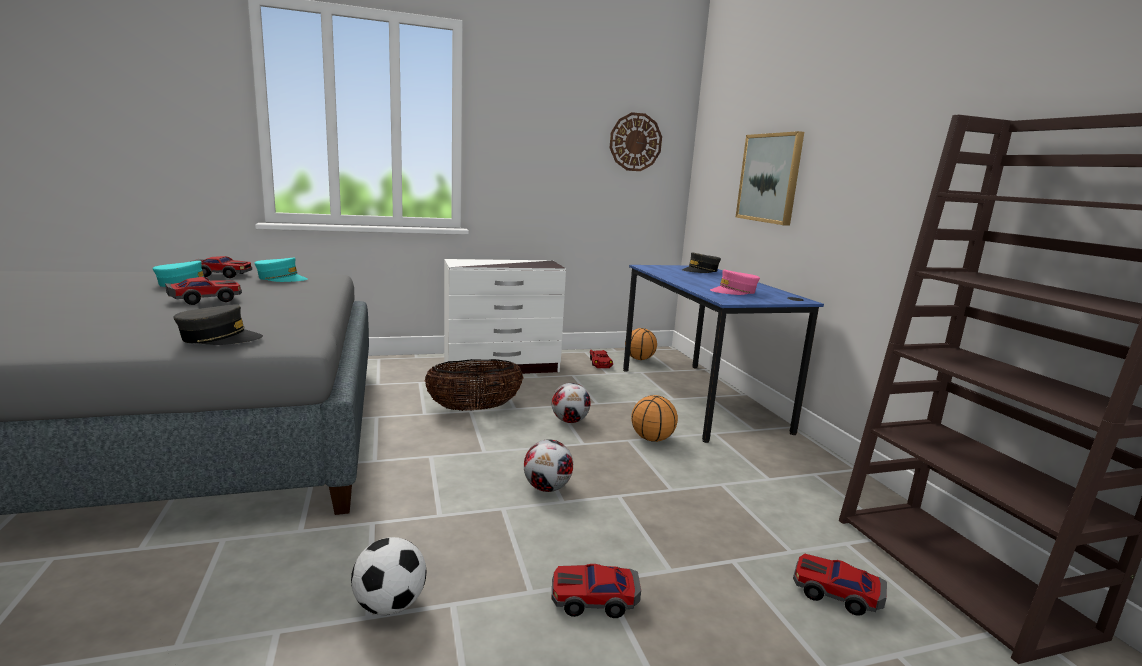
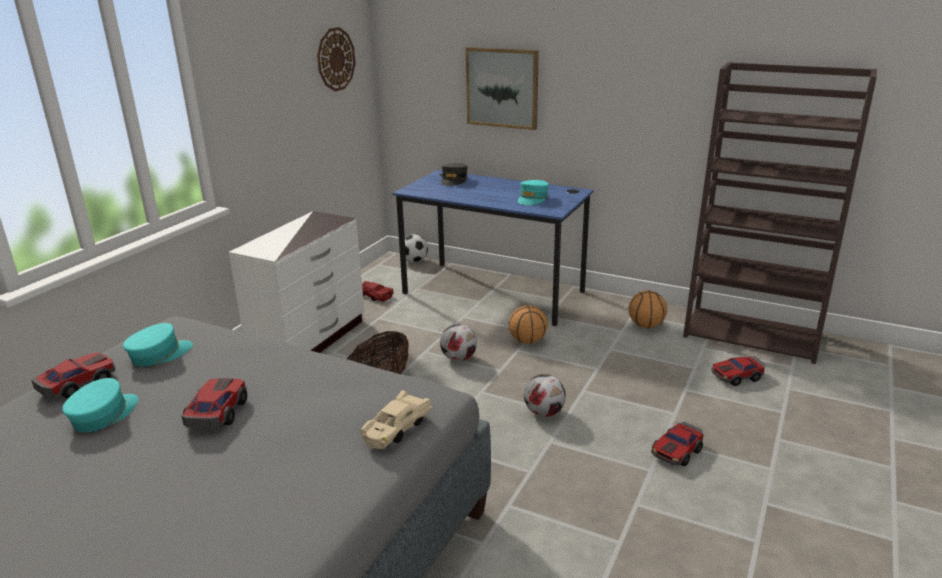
camera: 45 degrees left, 10 degrees up
grey cap [173,304,263,345] -> beige toy car [360,390,432,449]
football [351,537,427,615] -> football moved to [405,234,428,263]
basketball [625,328,657,360] -> basketball moved to [629,290,667,328]
pink cap [710,269,760,295] -> turquoise cap [518,180,549,205]

